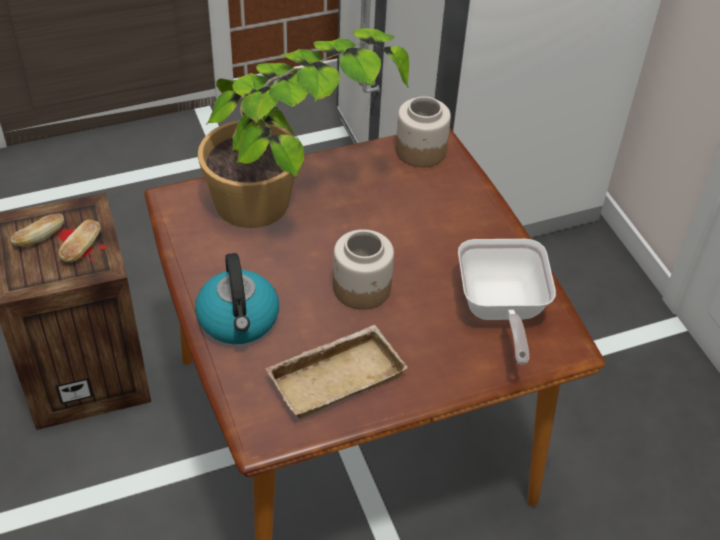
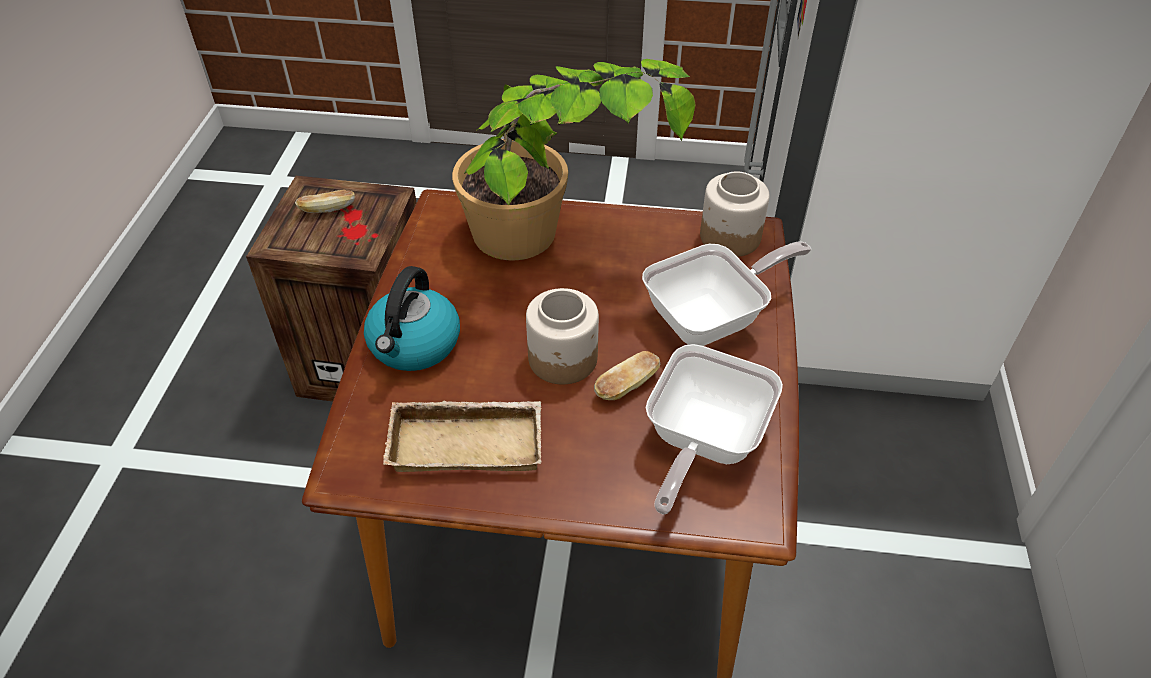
camera: 30 degrees right, 0 degrees up
bread [58,220,101,262] -> bread moved to [594,351,660,400]
none -> frying pan [642,242,811,346]

